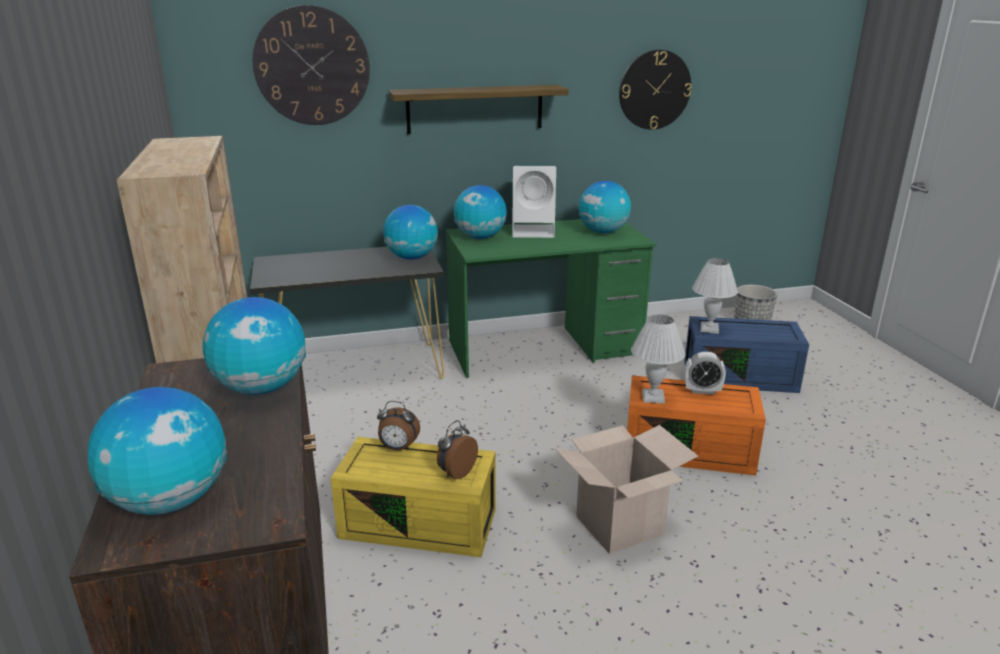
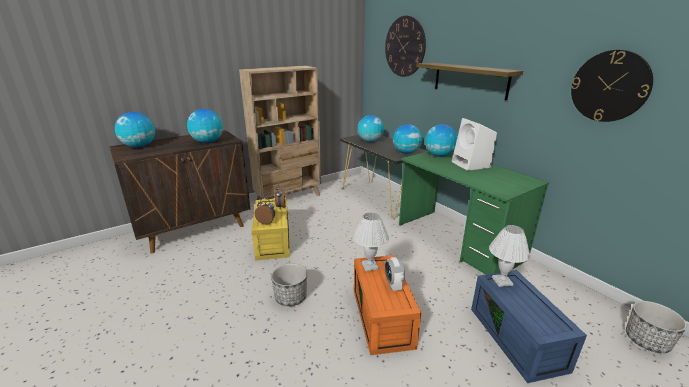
camera: 70 degrees right, 0 degrees up
cardboard box [555,425,698,554] -> planter [271,263,307,306]
globe [579,181,631,233] -> globe moved to [357,115,384,142]

